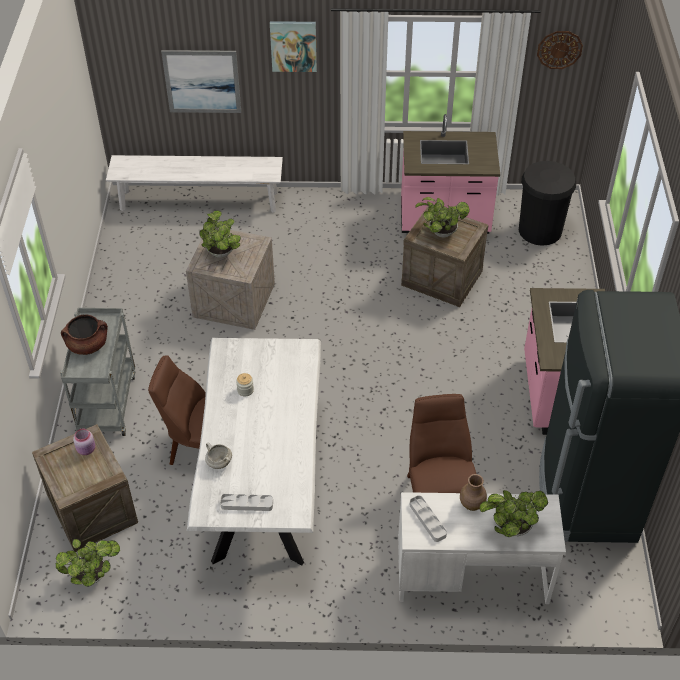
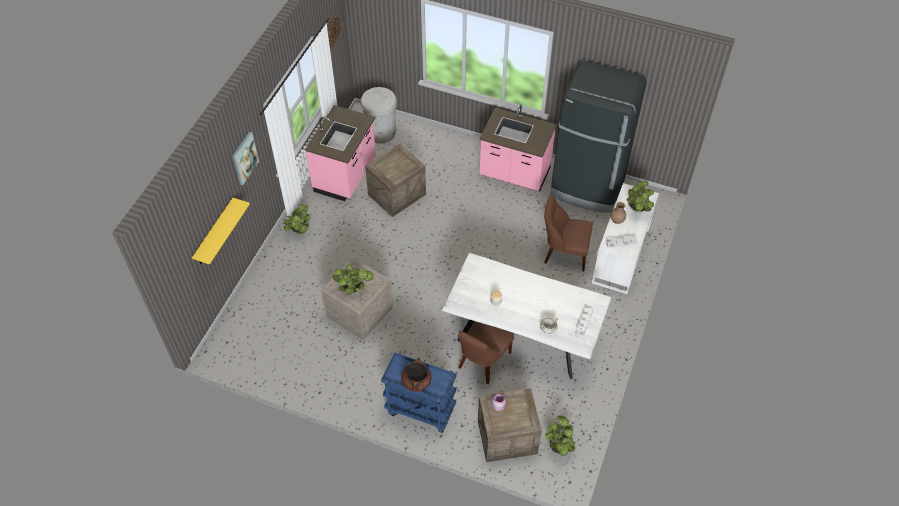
camera: 70 degrees left, 5 degrees up
grey cart [60,308,135,436] -> blue cart [381,352,456,433]
white bench [106,155,283,213] -> none
picture [161,50,241,113] -> yellow shelf [192,198,250,265]
potted plant [415,197,470,238] -> potted plant moved to [283,204,311,234]
black trash can [519,161,576,246] -> white trash can [360,87,397,144]

